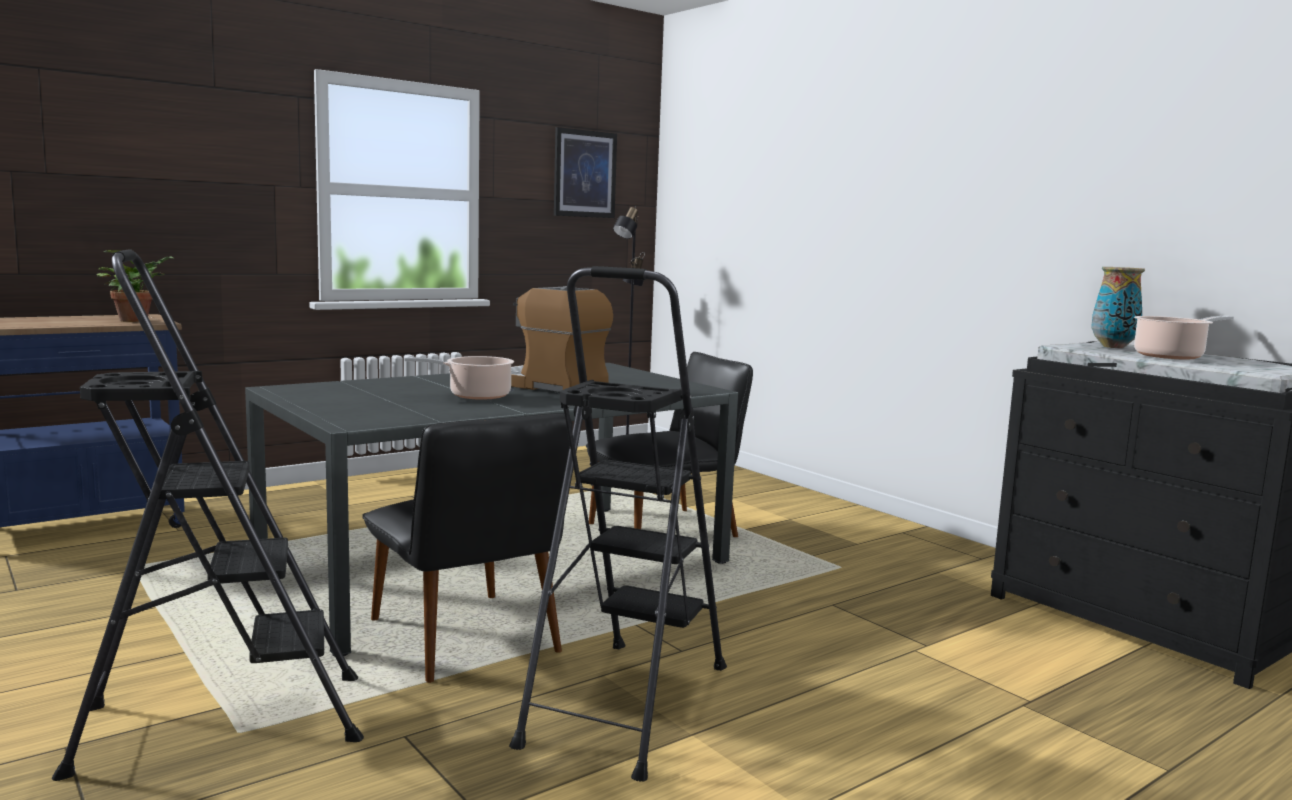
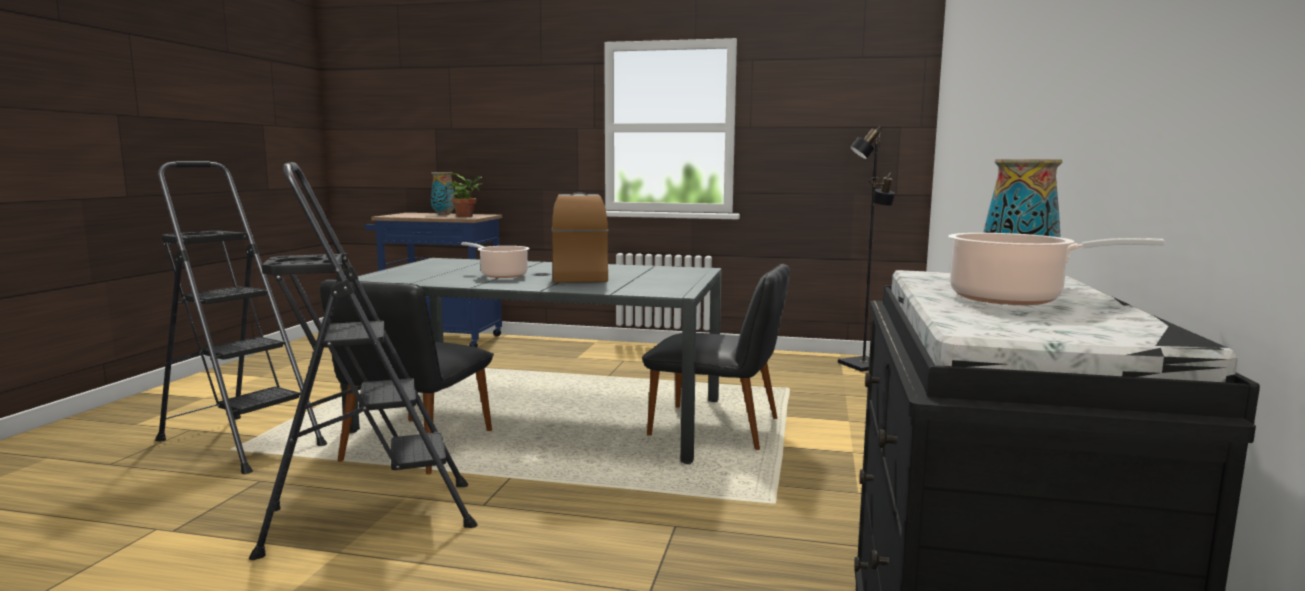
camera: 50 degrees right, 0 degrees up
picture [554,127,617,218] -> none
none -> vase [431,172,455,215]

